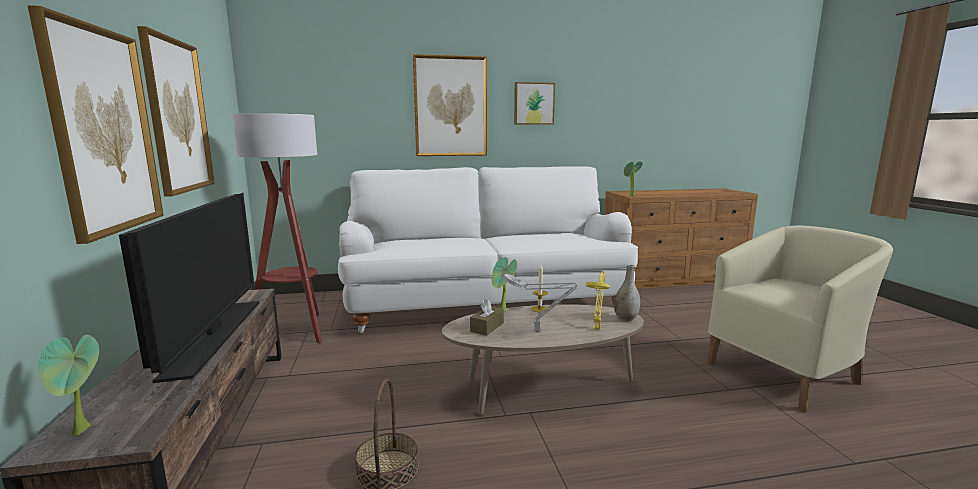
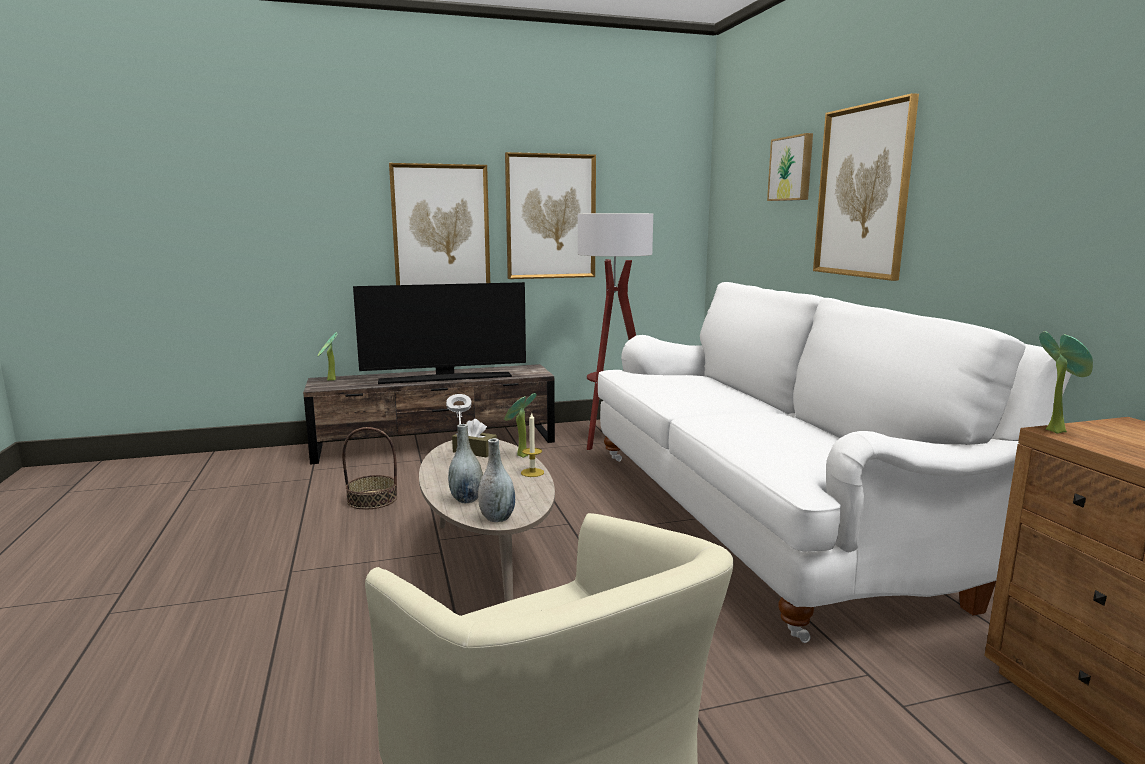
camera: 85 degrees right, 0 degrees up
picture [514,82,555,125] -> picture moved to [767,133,813,201]
yellow table lamp [586,272,609,329] -> grey vase [448,424,483,503]

